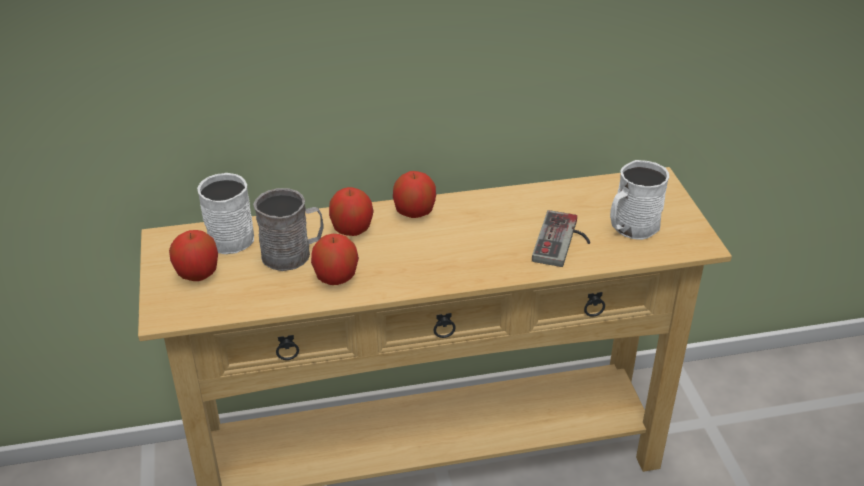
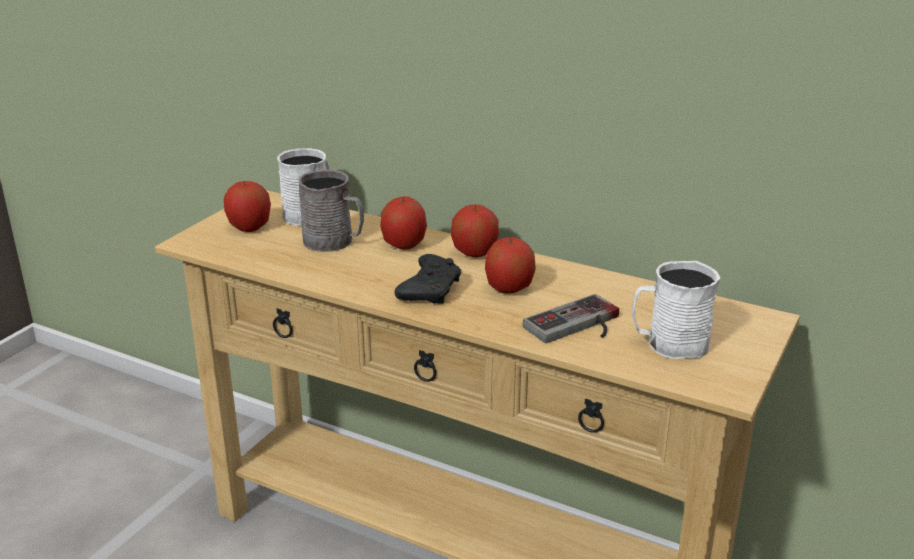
camera: 40 degrees right, 10 degrees down
apple [311,234,359,285] -> apple moved to [485,237,536,294]
none -> black game controller [395,254,461,304]

